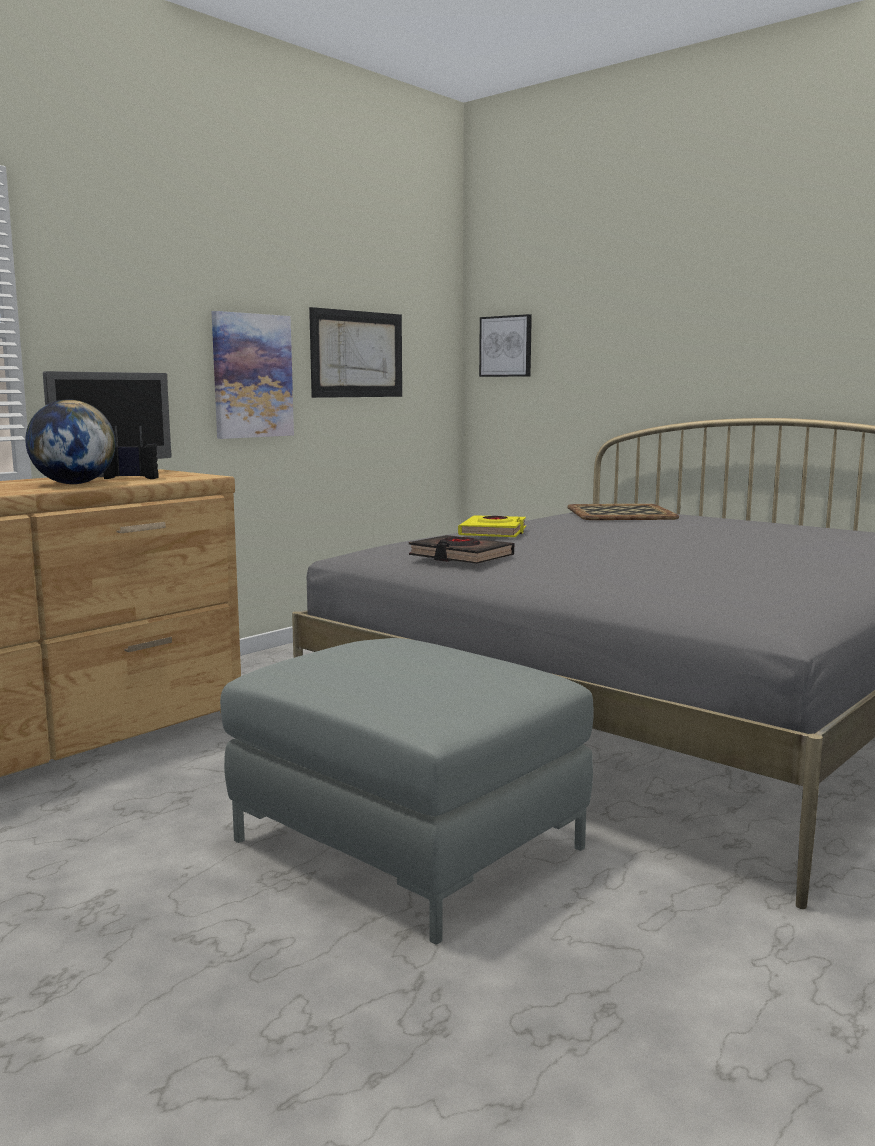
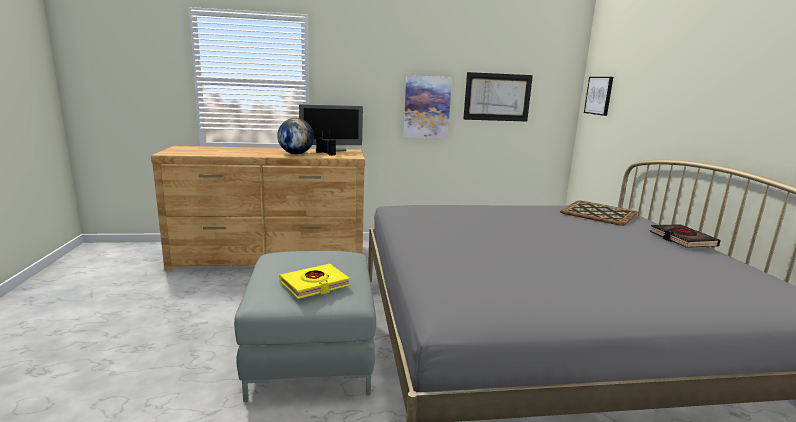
camera: 40 degrees right, 5 degrees up
black book [409,535,514,564] -> black book moved to [650,224,721,248]
yellow book [458,515,526,537] -> yellow book moved to [279,264,350,299]

